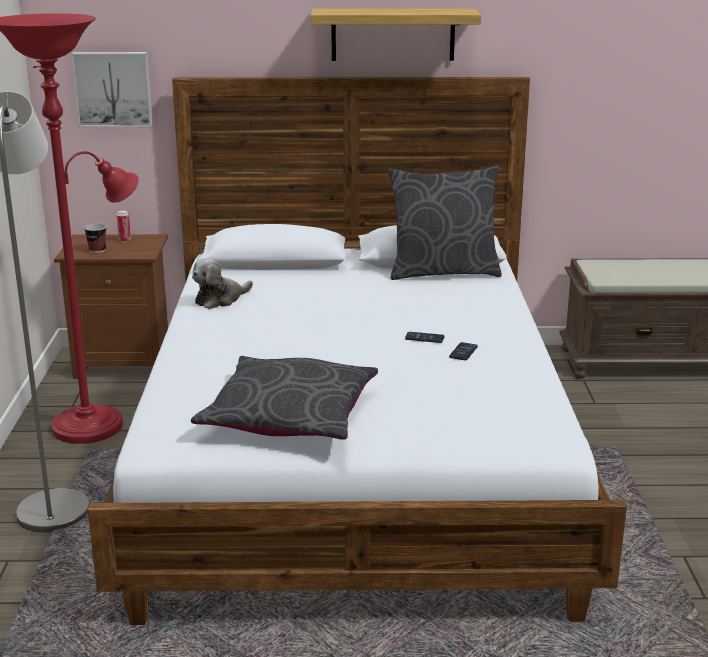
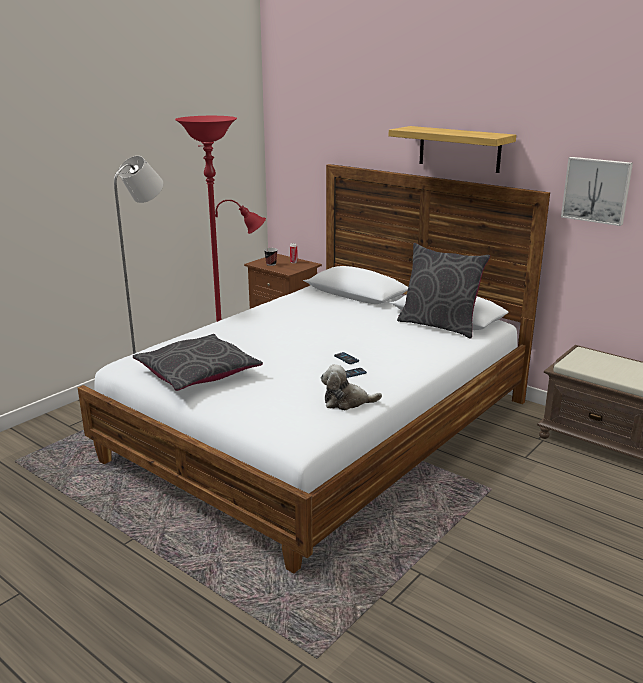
camera: 40 degrees right, 0 degrees up
picture [71,52,153,128] -> picture moved to [561,157,633,226]
plush toy [192,258,253,309] -> plush toy moved to [321,364,382,410]

